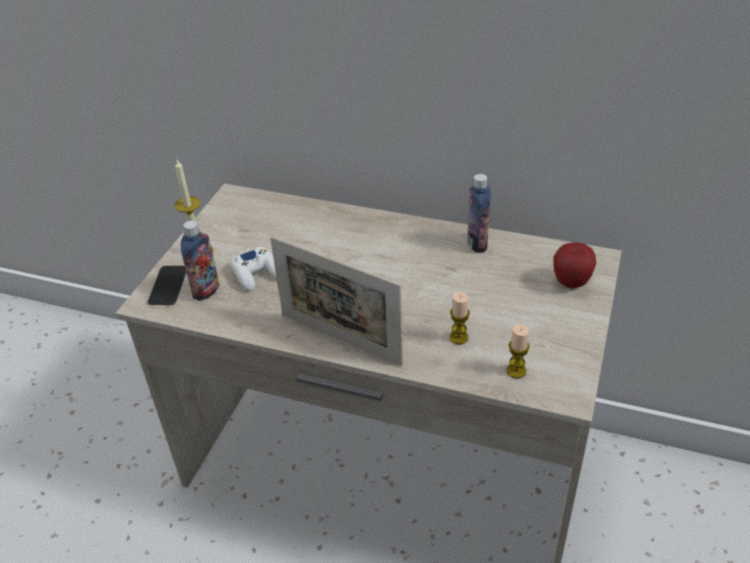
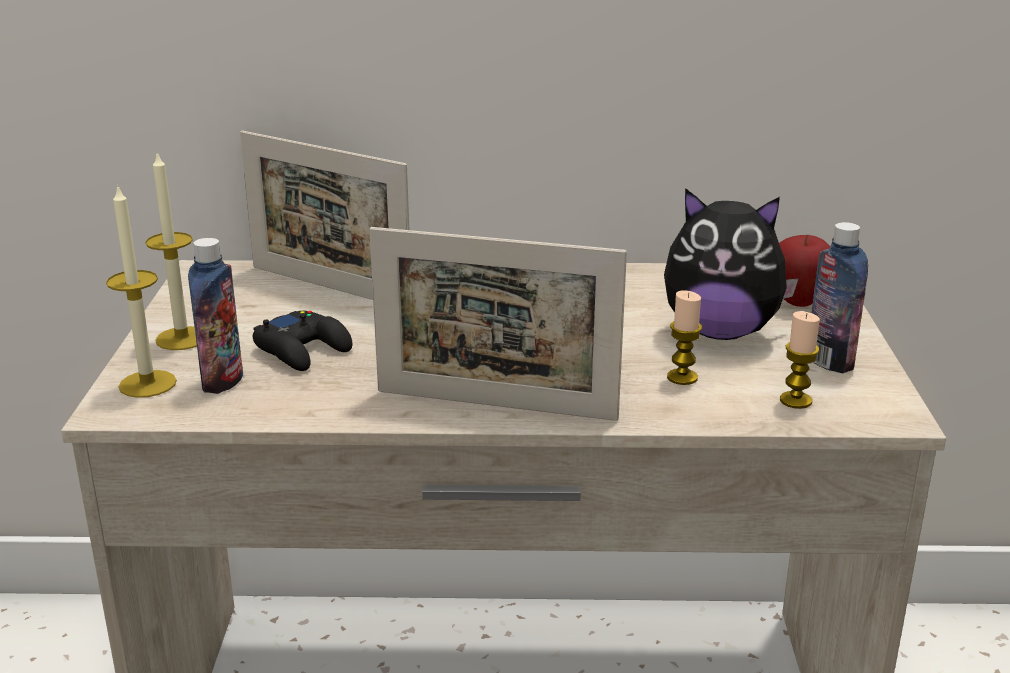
camera: 20 degrees left, 15 degrees down
phone [148,266,186,305] -> candle [106,184,177,398]
white game controller [230,247,277,291] -> black game controller [253,311,352,371]
bottle [467,174,491,253] -> bottle moved to [812,222,868,373]
none -> picture frame [240,131,409,300]
none -> plush toy [664,188,799,340]

